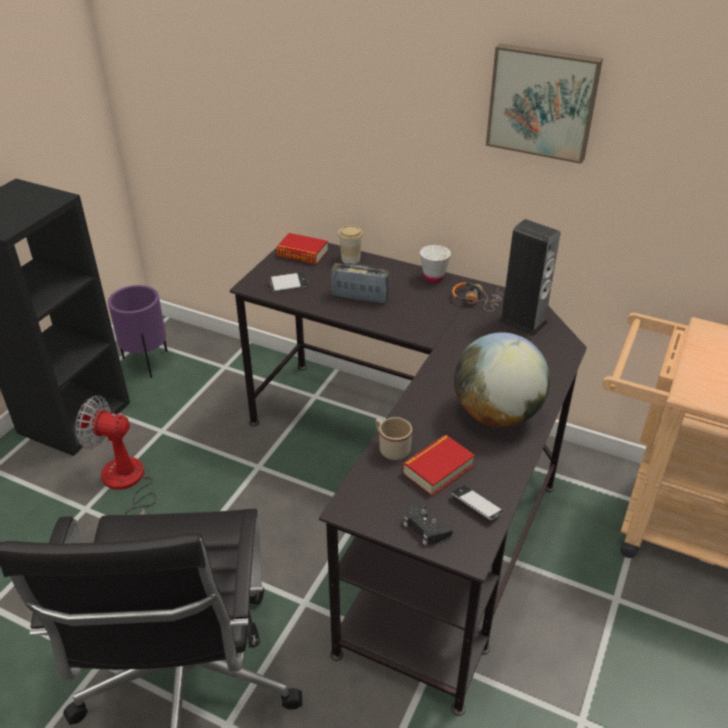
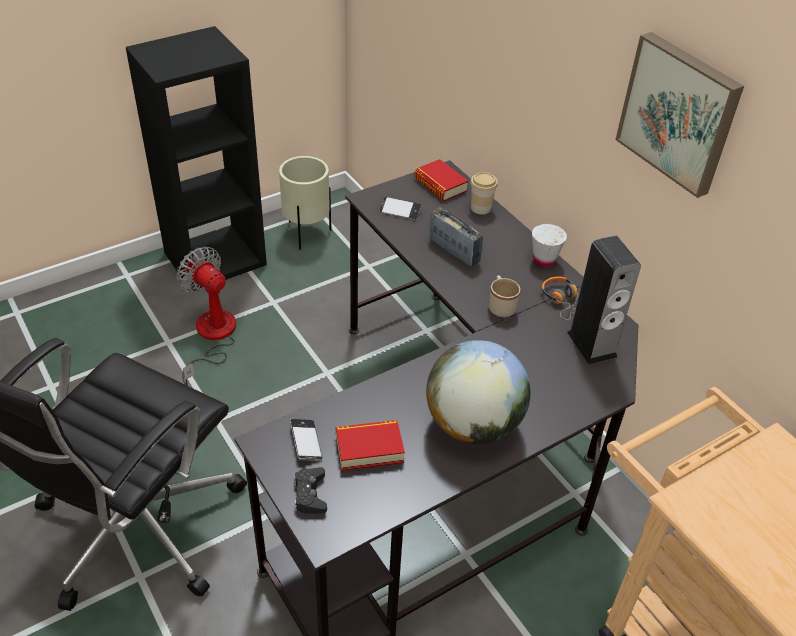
camera: 30 degrees right, 5 degrees up
purple planter [108,285,167,378] -> beige planter [279,156,331,250]
beige mug [376,417,412,460] -> beige mug moved to [489,275,521,317]
phone [450,485,504,520] -> phone moved to [290,419,323,461]

